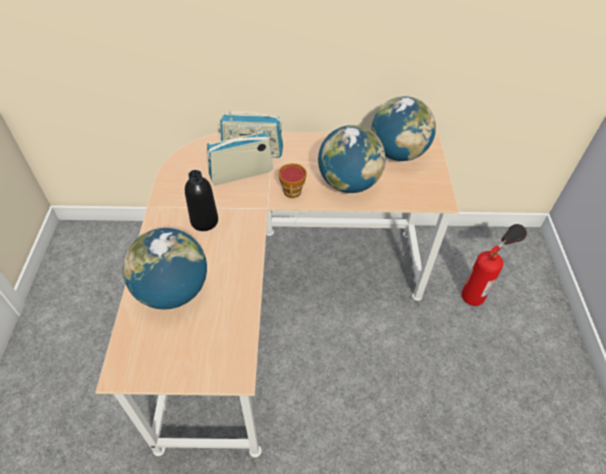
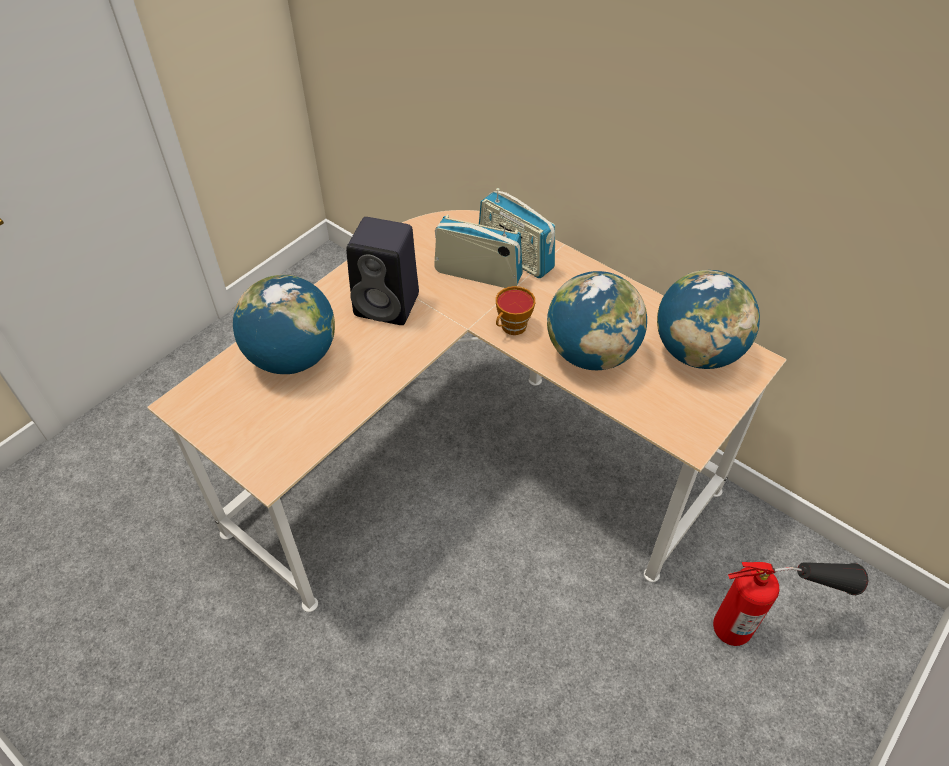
camera: 40 degrees right, 0 degrees up
black bottle [185,170,218,231] -> black speaker [346,217,419,325]

